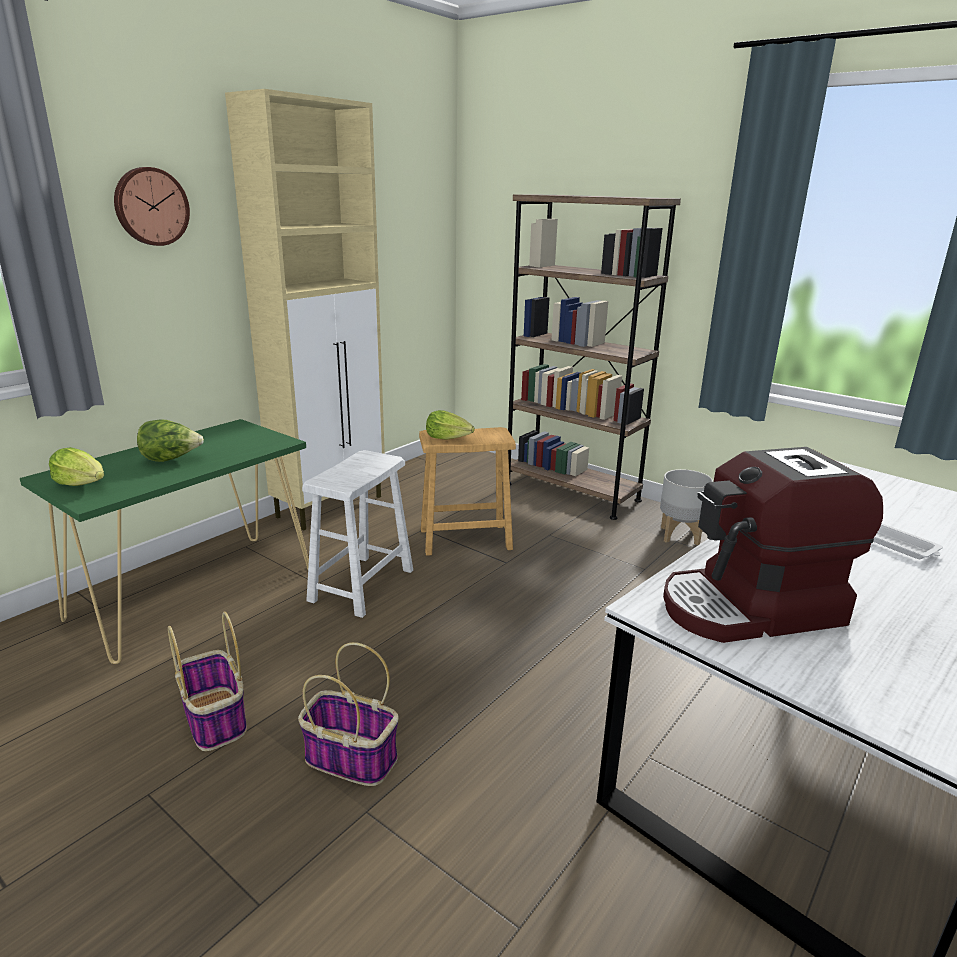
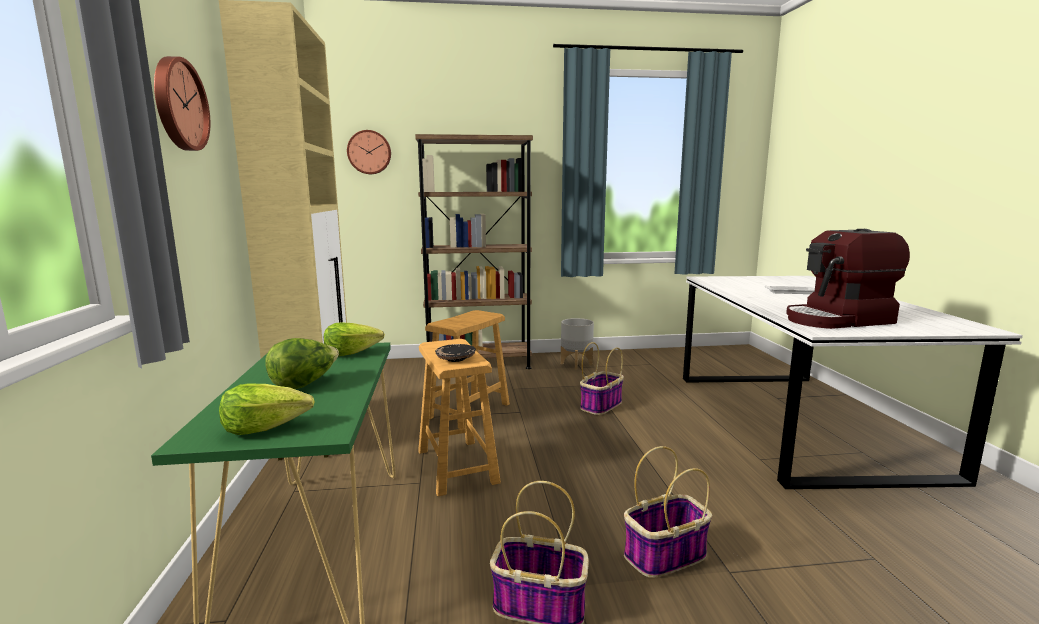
camera: 45 degrees left, 10 degrees down
white stool [302,450,413,618] -> brown stool [418,339,501,496]
lettuce [426,410,475,440] -> lettuce moved to [324,322,385,356]
coffee machine [663,447,883,643] -> coffee machine turned 45 degrees clockwise [786,229,910,329]
none -> wall clock [347,130,391,174]
none -> black plate [435,344,476,362]
none -> basket [580,342,624,415]

